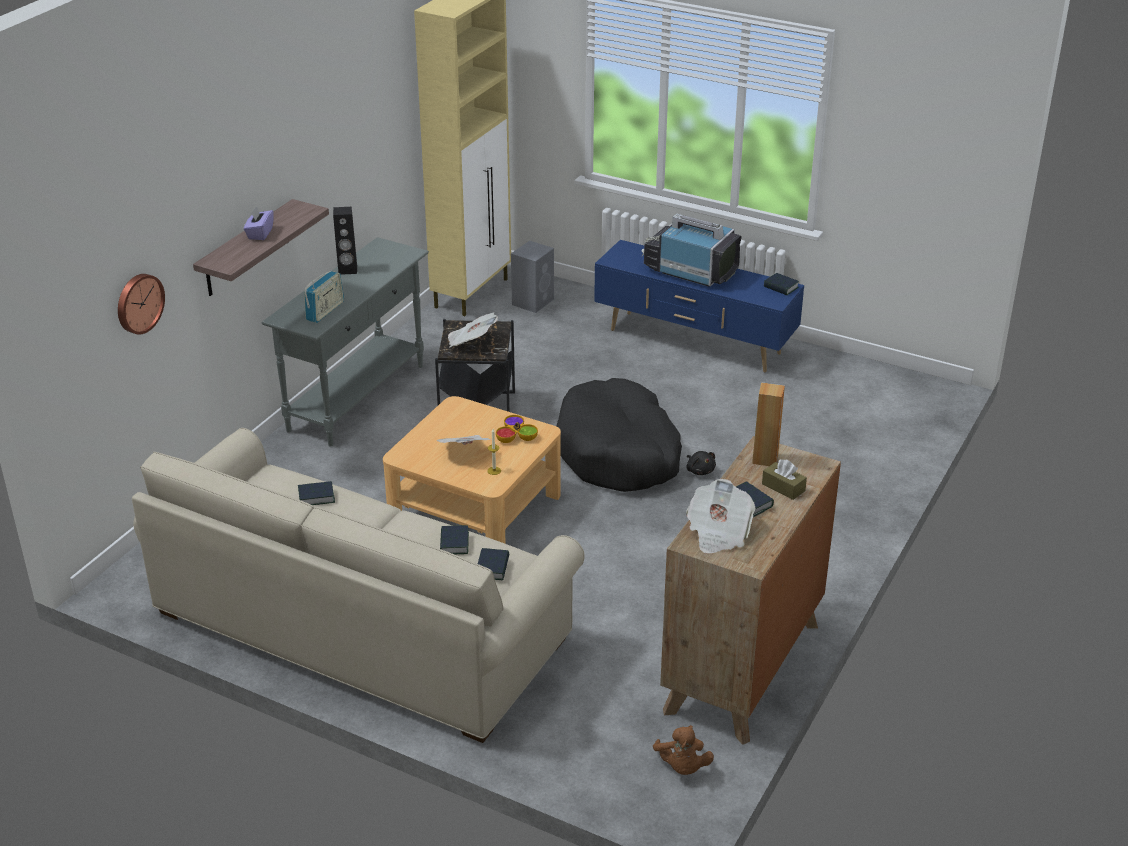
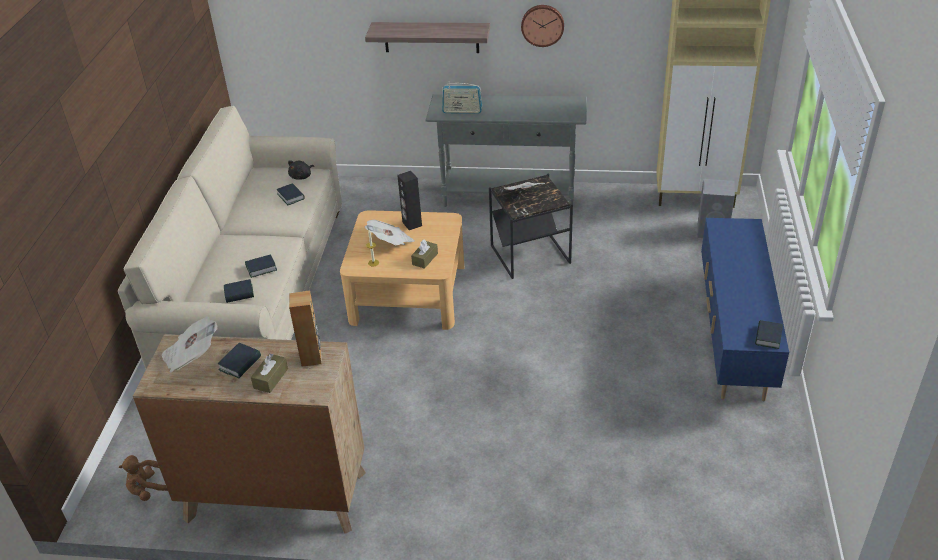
camera: 70 degrees right, 5 degrees up
wall clock [118,274,165,334] -> wall clock moved to [521,5,564,47]
purple tissue box [244,206,274,240] -> none
black speaker [333,207,357,275] -> black speaker moved to [397,171,422,230]
bowl [496,415,538,443] -> brown tissue box [411,239,438,269]
black dog bed [556,378,682,492] -> none
television [641,214,742,287] -> none
black plush toy [687,451,716,475] -> black plush toy moved to [288,160,314,180]

